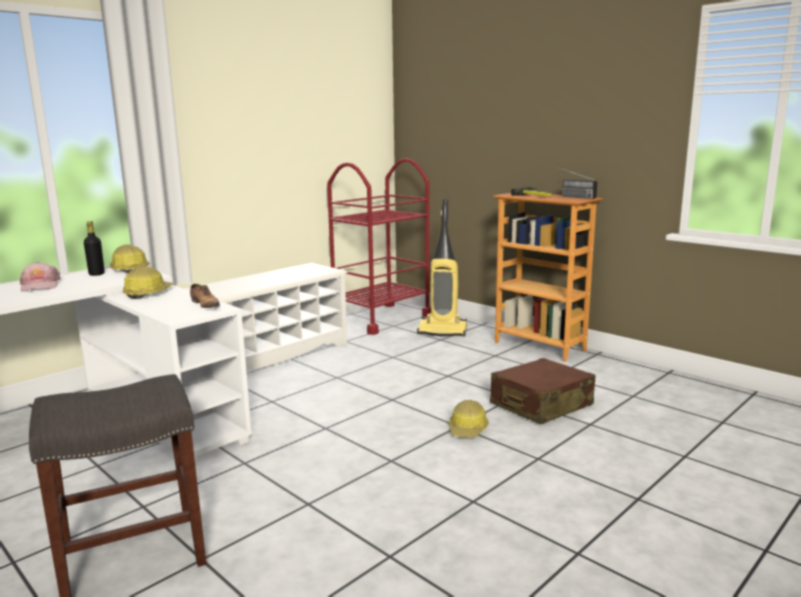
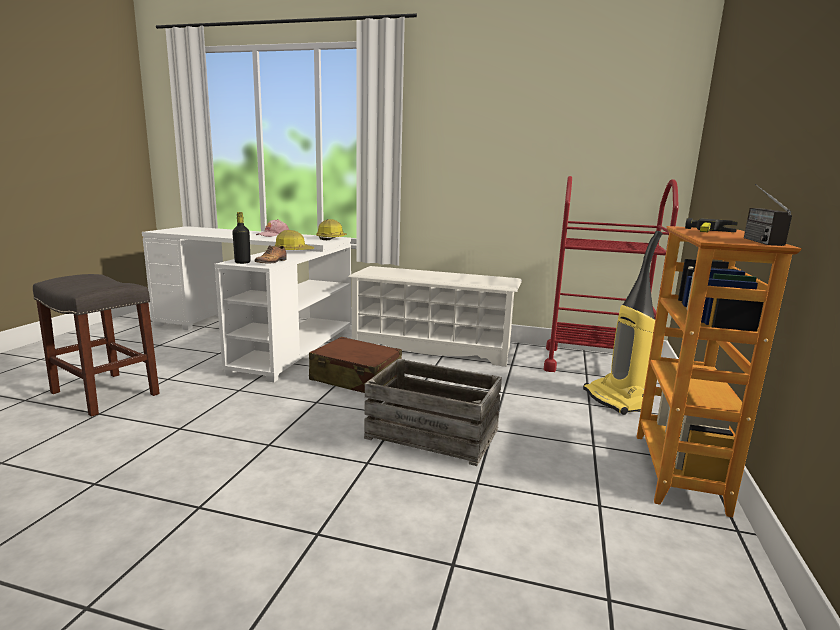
camera: 60 degrees right, 0 degrees up
black bottle [84,221,105,276] -> black bottle moved to [232,212,251,264]
hard hat [449,400,489,438] -> none
brown suitcase [490,358,595,424] -> brown suitcase moved to [309,337,402,393]
none -> crate [364,359,502,466]

